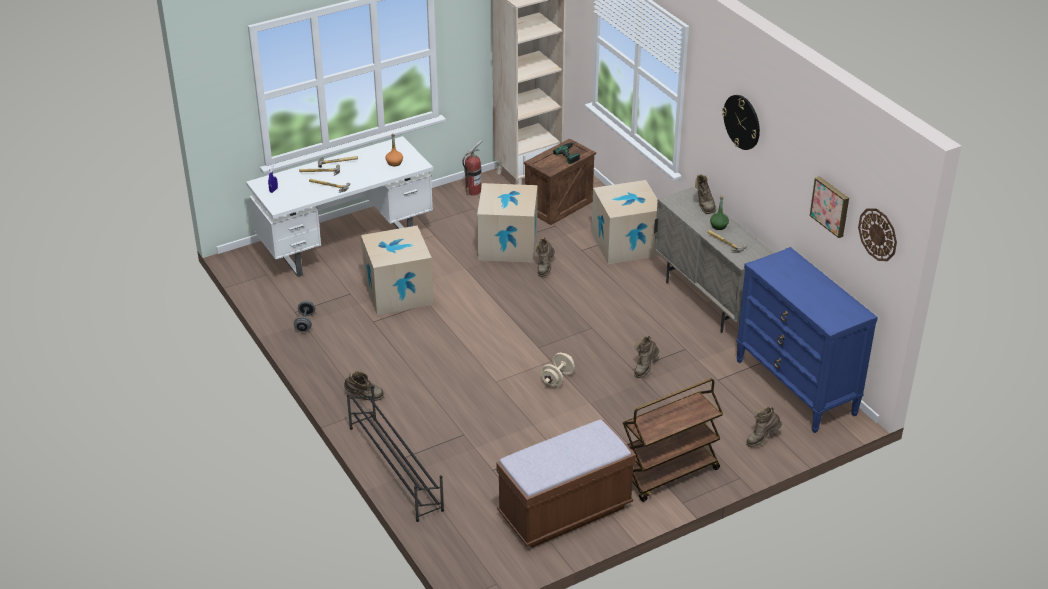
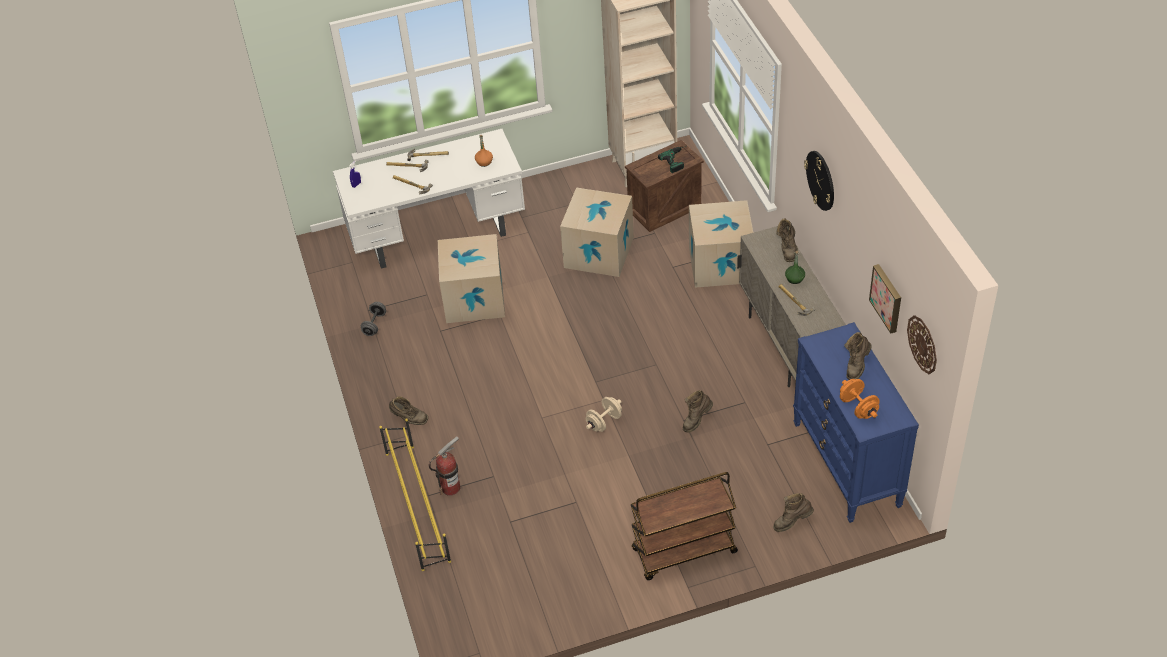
camera: 15 degrees right, 10 degrees up
black shoe rack [347,385,444,522] -> yellow shoe rack [379,419,451,571]
fire extinguisher [462,140,483,196] -> fire extinguisher moved to [429,437,460,496]
brown bench [496,420,636,548] -> none
brown boot [533,238,555,277] -> brown boot moved to [844,332,872,380]
none -> orange dumbbell [840,379,880,419]

